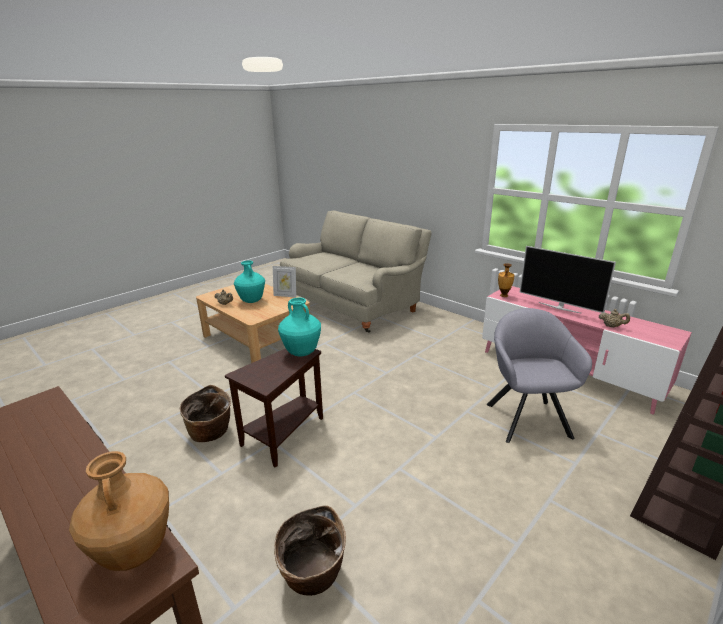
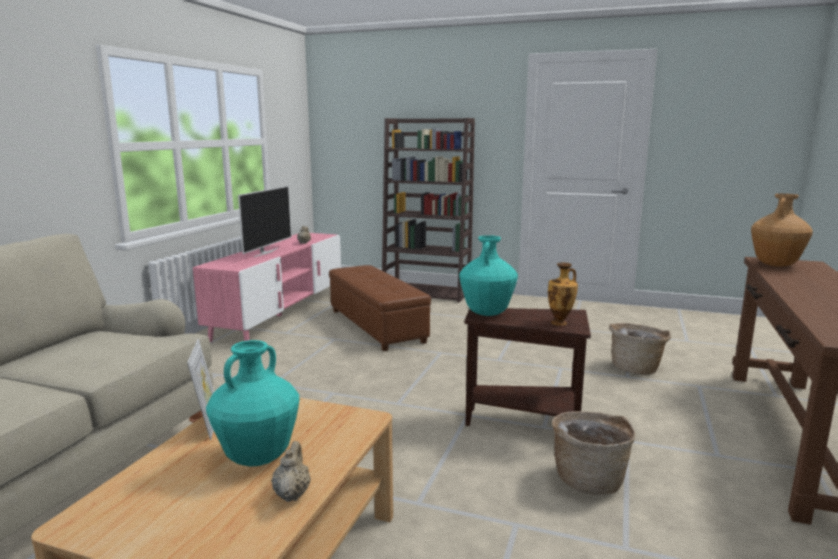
camera: 115 degrees left, 10 degrees down
grey armchair [487,308,592,443] -> brown ottoman [329,265,431,351]
vase [498,263,514,297] -> vase moved to [548,263,578,326]

